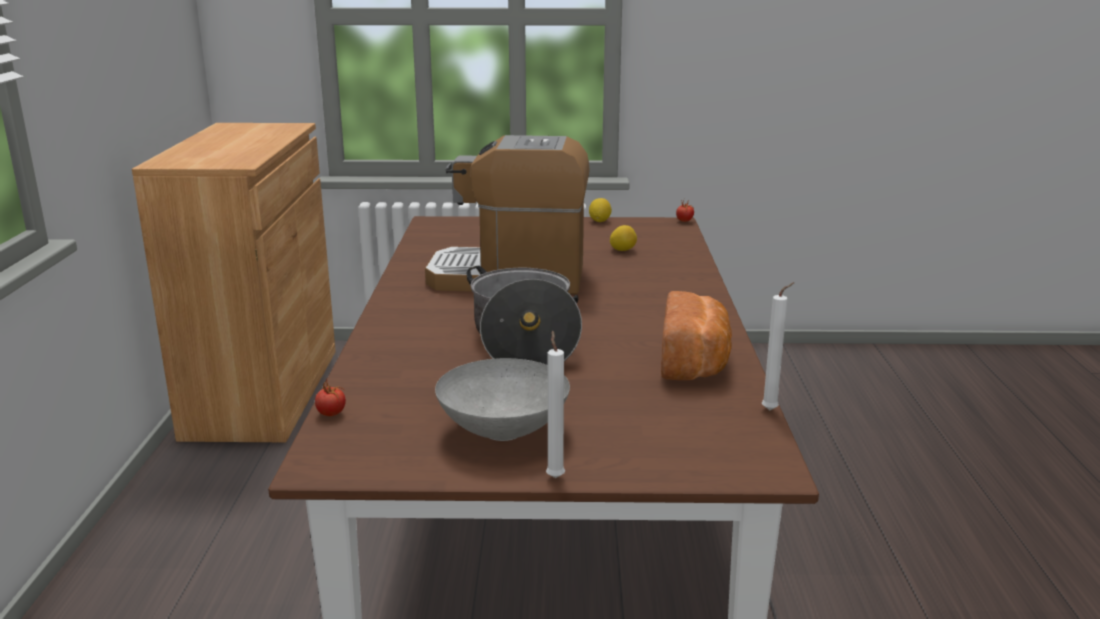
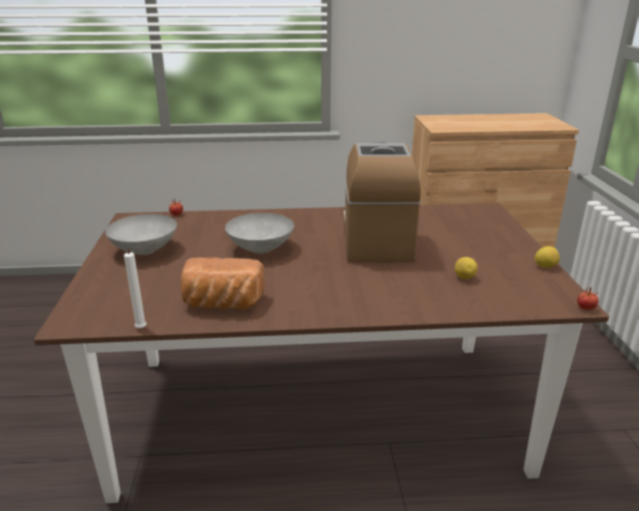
camera: 85 degrees right, 5 degrees up
cooking pot [466,266,582,365] -> grey bowl [225,213,294,254]
white candle [546,331,565,478] -> none

